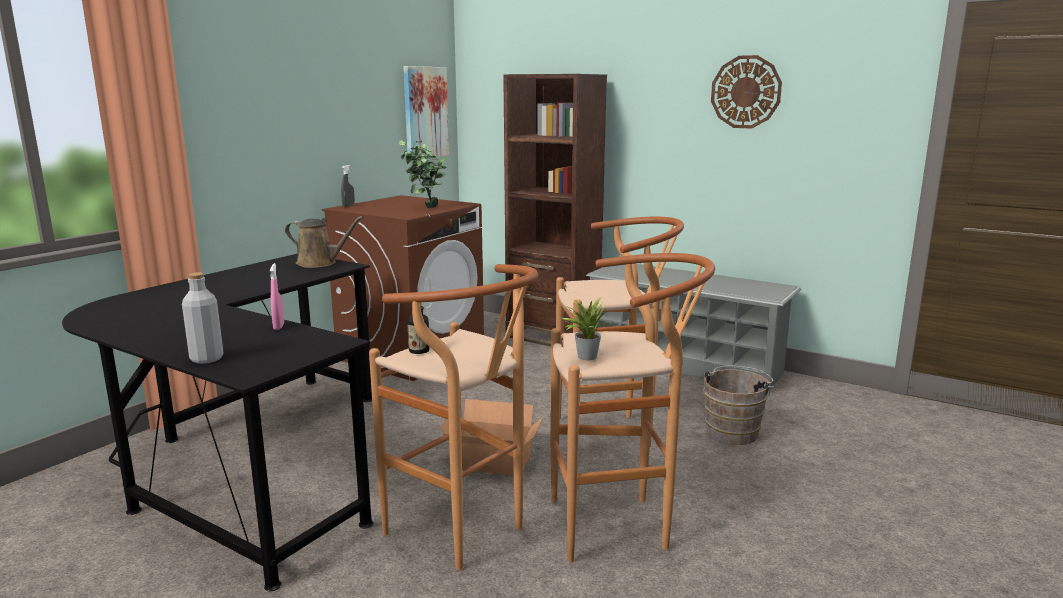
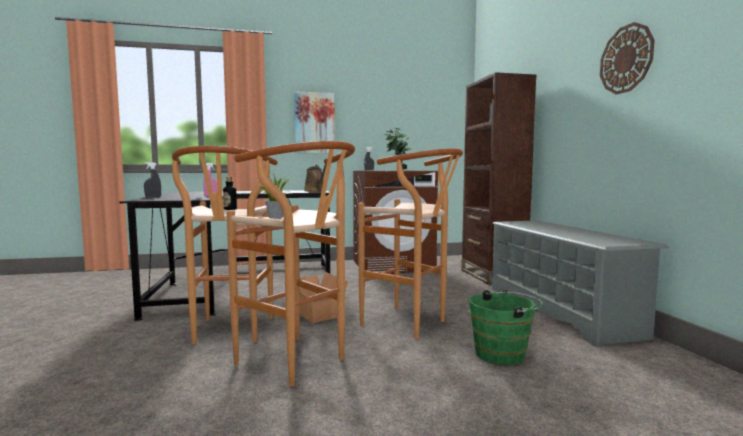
camera: 45 degrees right, 10 degrees down
grey bottle [182,272,224,364] -> grey spray bottle [144,162,161,198]
picture [404,66,449,159] -> picture moved to [294,91,335,153]
brown bucket [703,366,774,445] -> green bucket [469,290,543,365]

